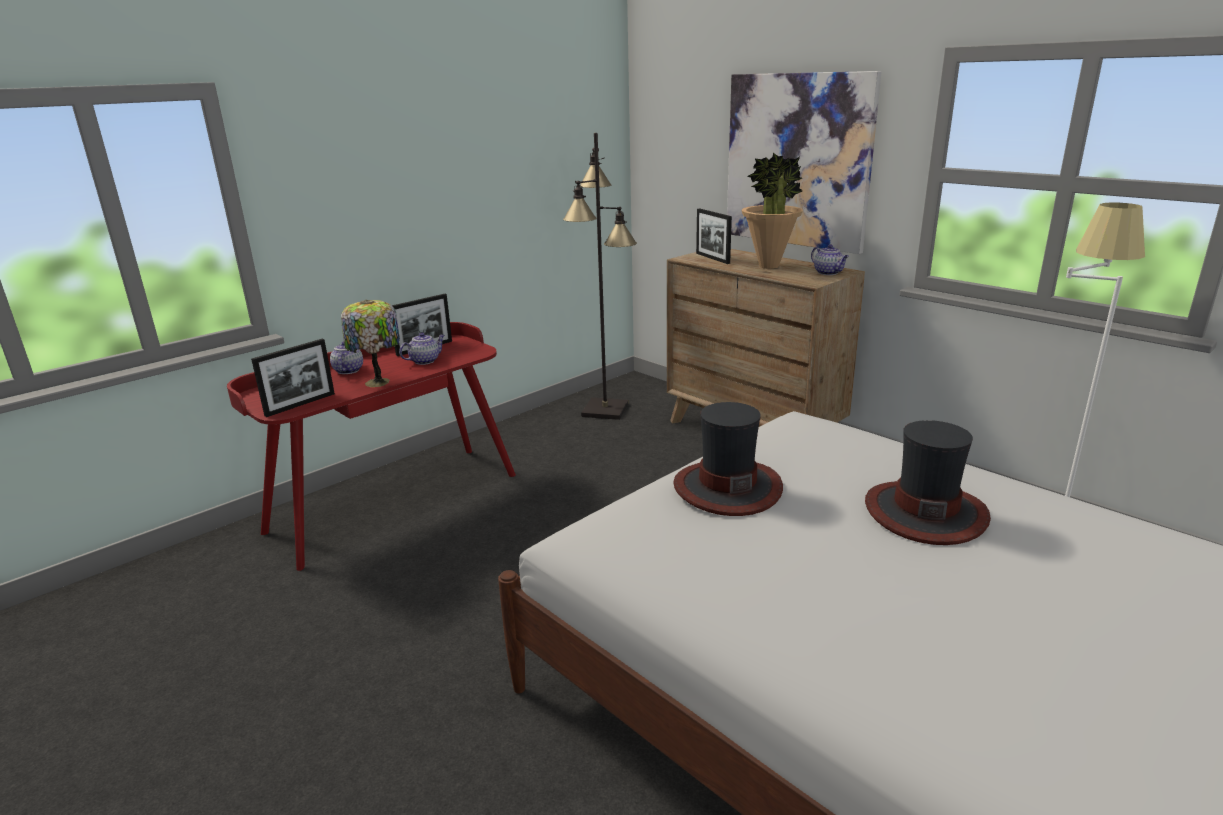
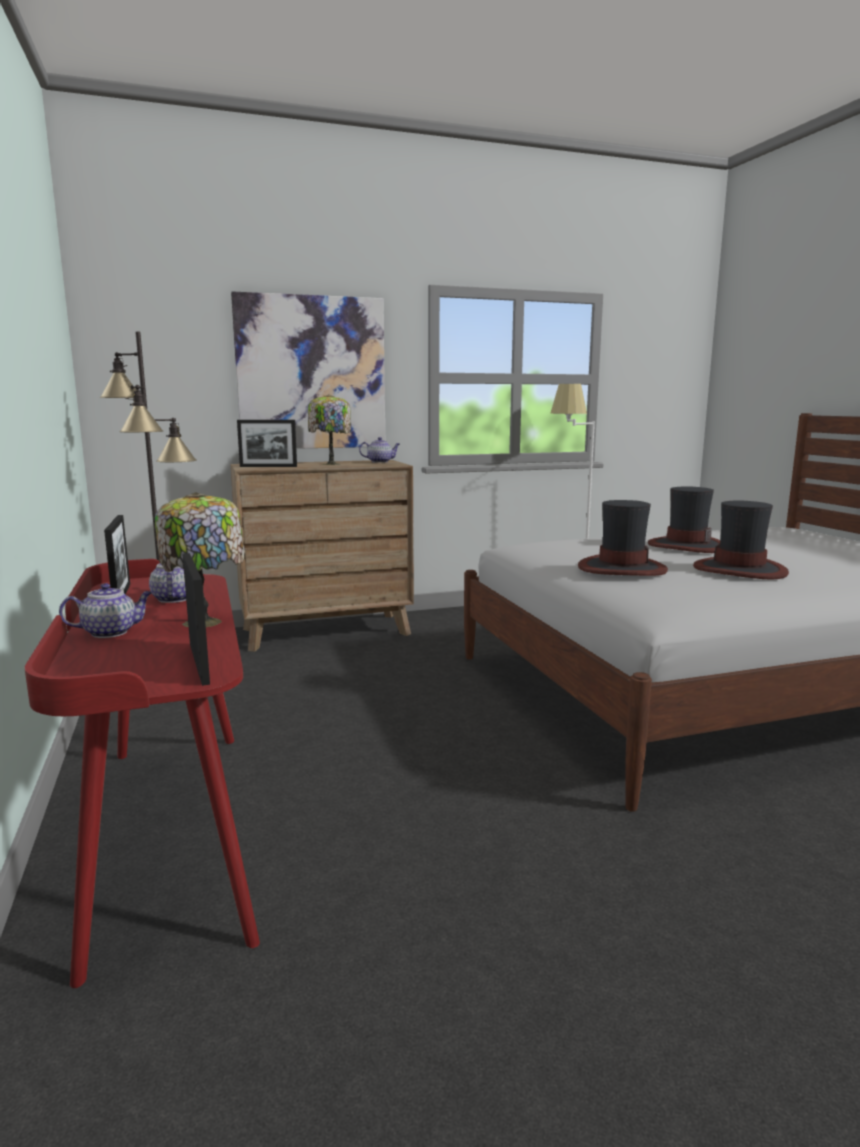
camera: 65 degrees left, 10 degrees down
teapot [330,341,363,374] -> teapot turned 135 degrees clockwise [59,583,152,638]
potted plant [741,153,803,269] -> table lamp [308,395,351,465]
none -> hat [693,500,789,579]

